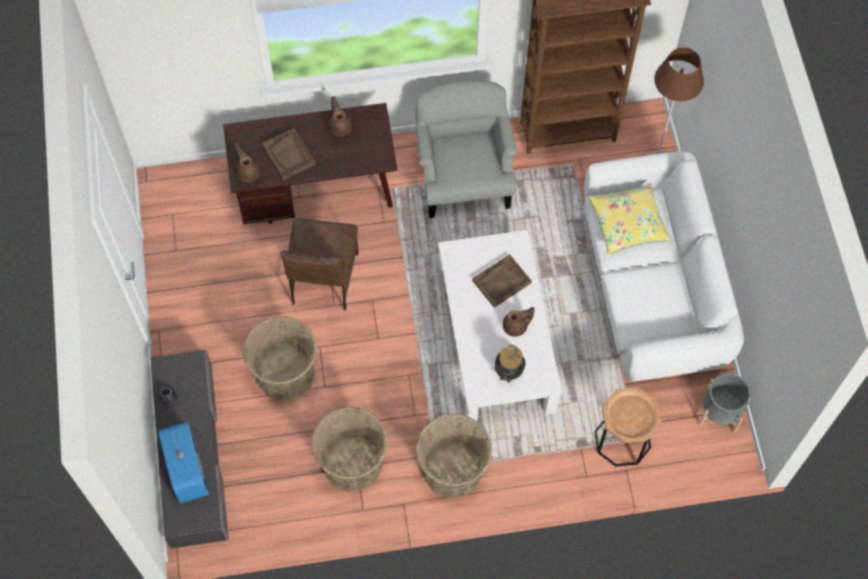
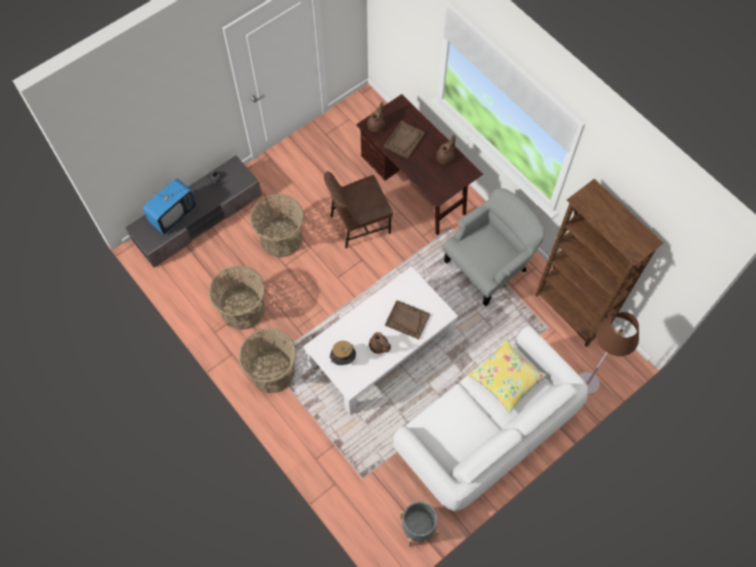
camera: 60 degrees right, 0 degrees up
brown side table [595,387,661,467] -> none

